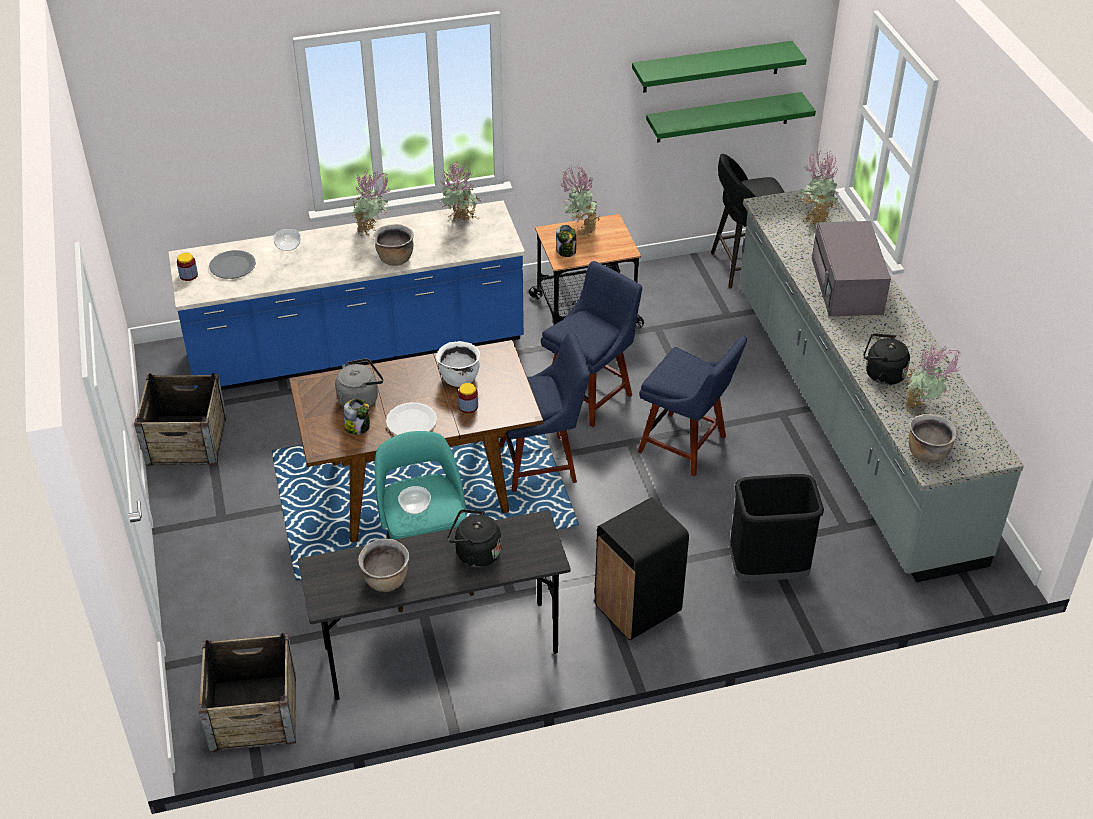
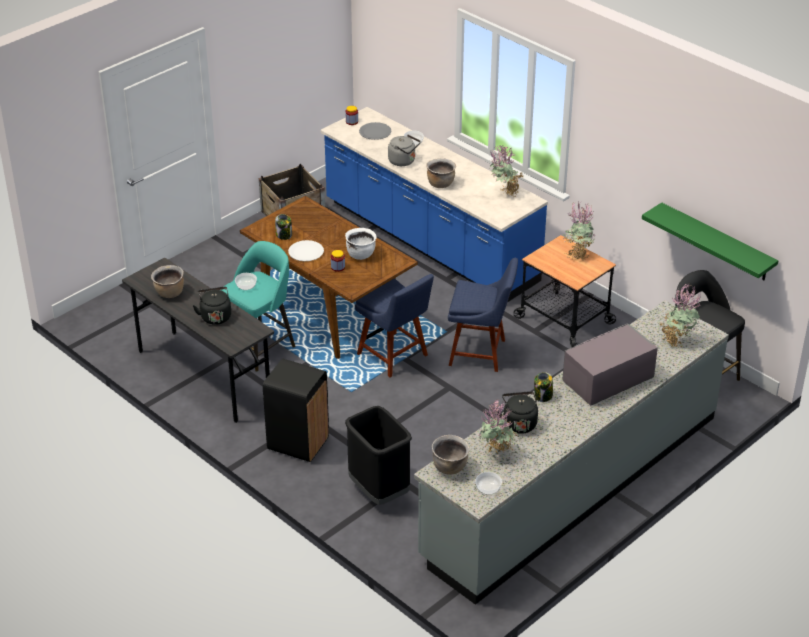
camera: 60 degrees right, 5 degrees down
crate [198,633,296,752] -> none
grey kettle [335,358,384,408] -> grey kettle moved to [388,135,421,166]
potted plant [352,170,391,236] -> none
jar [556,225,576,257] -> jar moved to [534,372,553,402]
green shelf [632,41,807,93] -> none
blue chair [638,336,747,477] -> none
none -> bowl [475,472,502,495]

